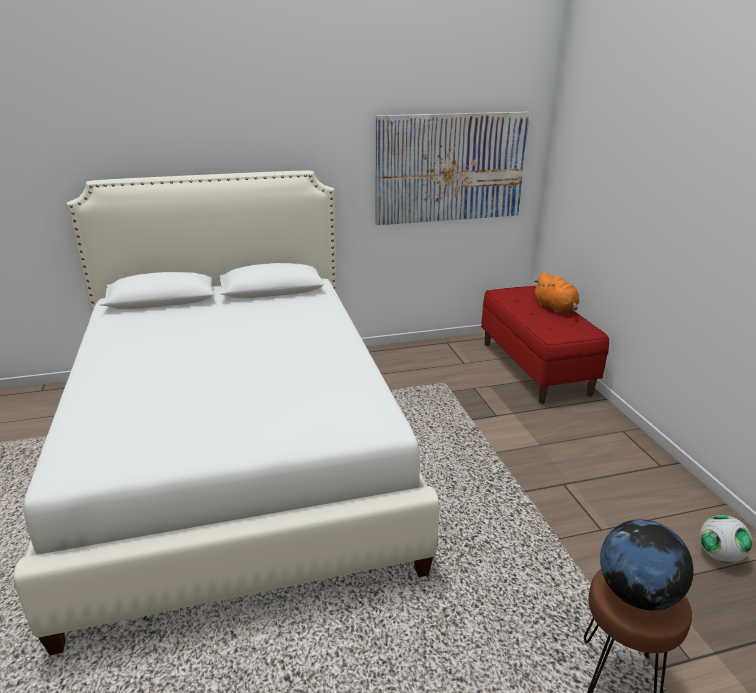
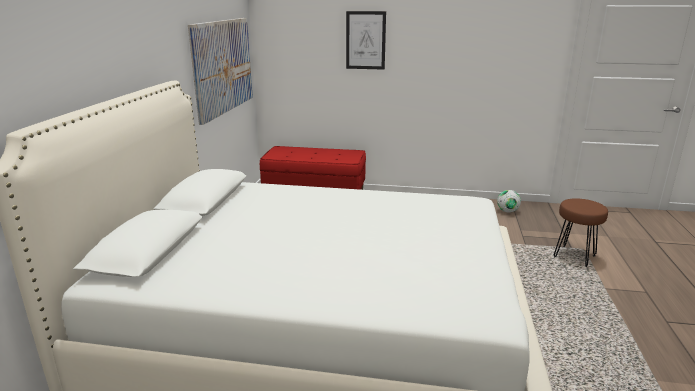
camera: 65 degrees left, 5 degrees down
orange plush toy [534,272,579,313] -> none
globe [600,519,694,610] -> none
none -> picture [346,11,386,70]

